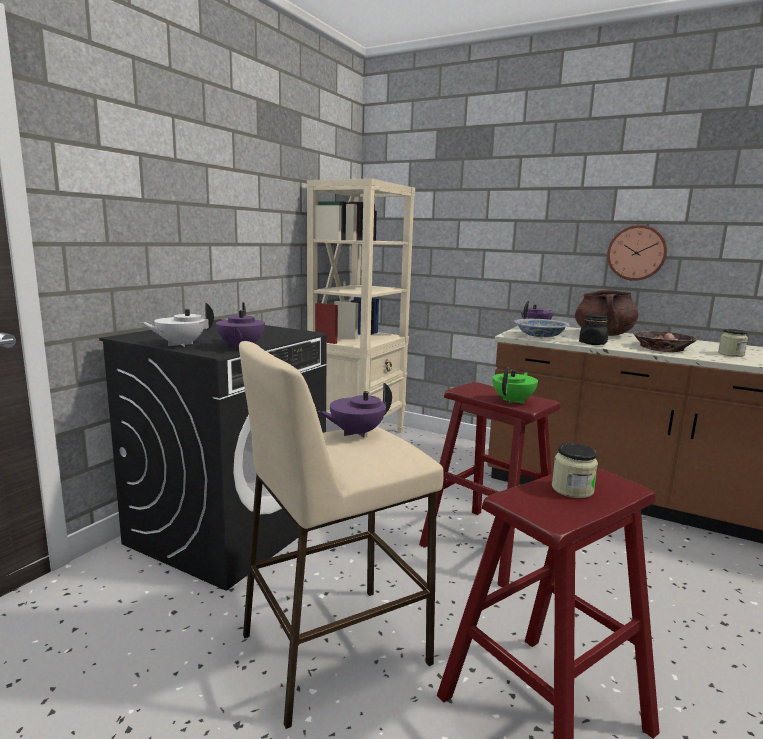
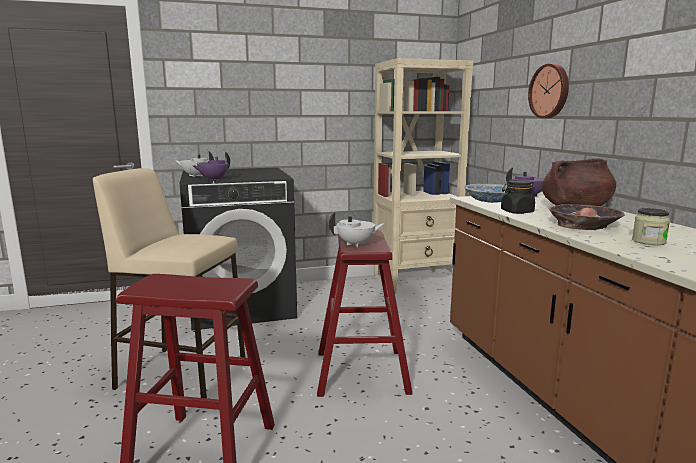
camera: 45 degrees right, 0 degrees up
purple teapot [317,382,392,438] -> none
green teapot [492,367,538,404] -> white teapot [329,212,385,247]
jar [552,443,598,498] -> none
wall clock [607,225,667,281] -> wall clock moved to [528,64,569,118]

